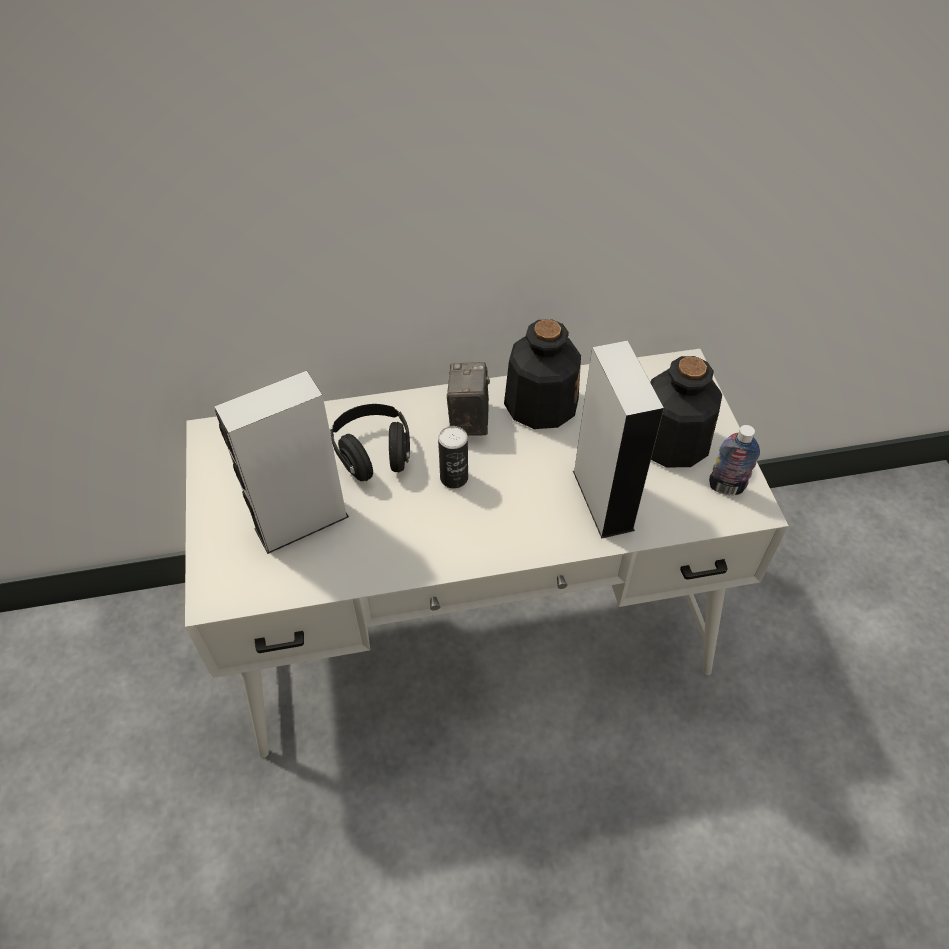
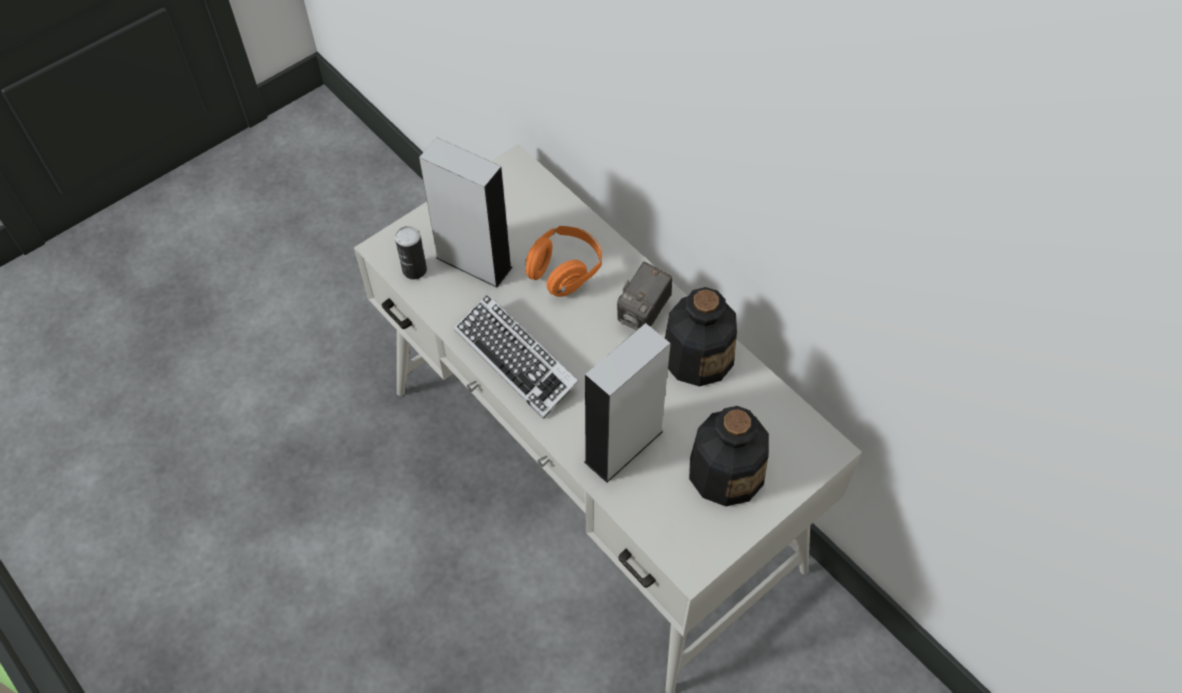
camera: 60 degrees right, 5 degrees up
black headphones [330,404,410,481] -> orange headphones [525,226,602,297]
can [438,426,468,489] -> can moved to [395,226,427,279]
camera [447,362,490,436] -> camera turned 150 degrees clockwise [617,262,672,331]
bottle [709,425,760,495] -> none
none -> keyboard [454,293,579,419]

